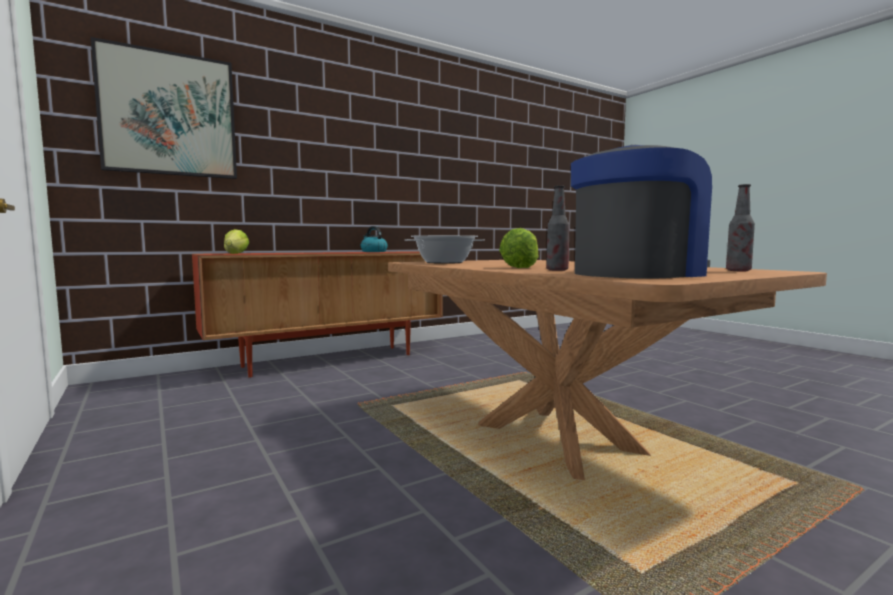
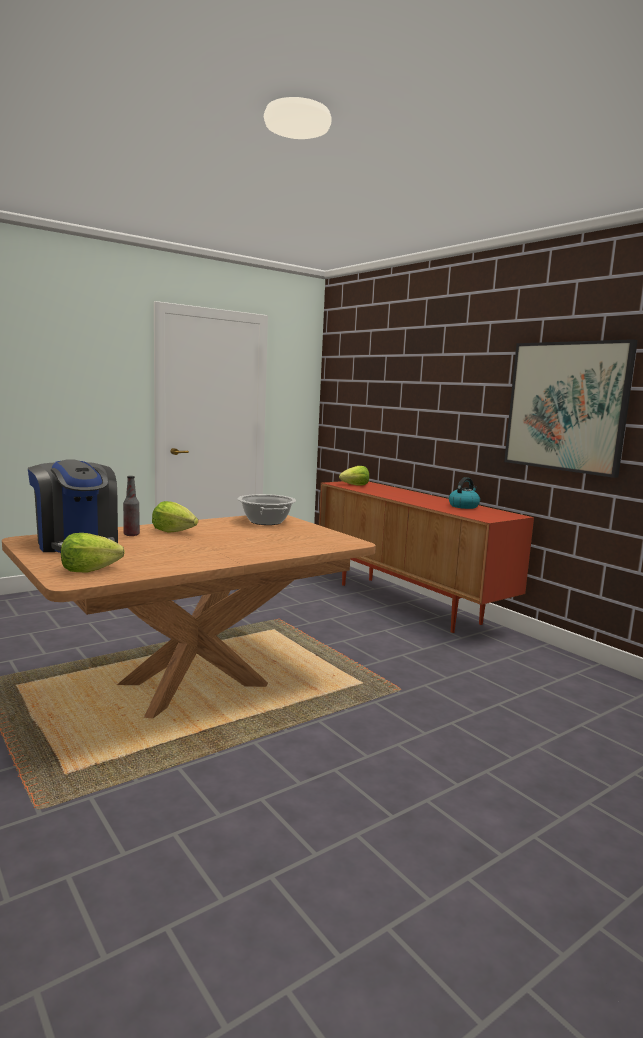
camera: 85 degrees right, 5 degrees up
picture [91,37,237,179] -> picture moved to [504,339,638,478]
bottle [726,184,755,271] -> lettuce [61,533,125,572]

